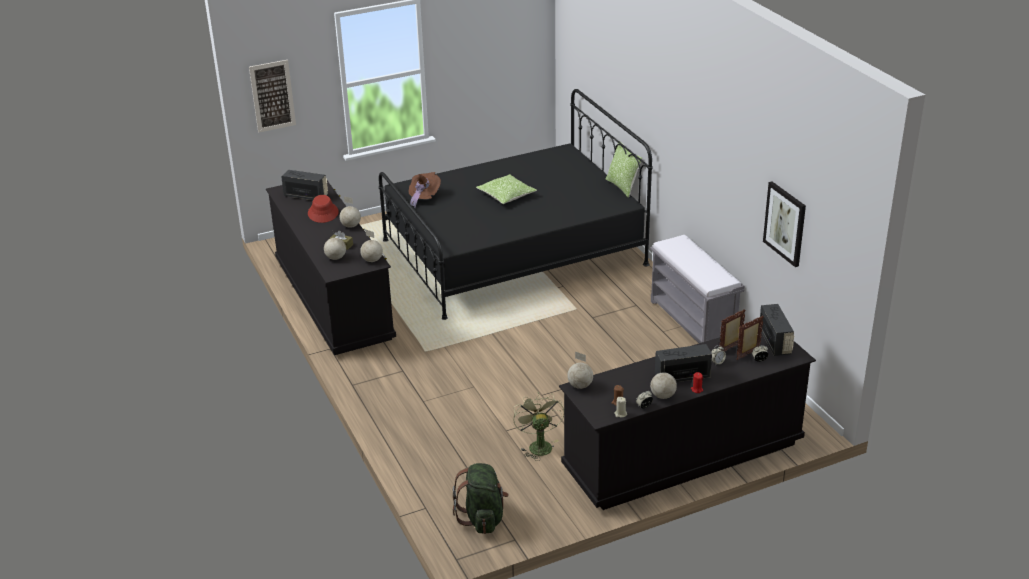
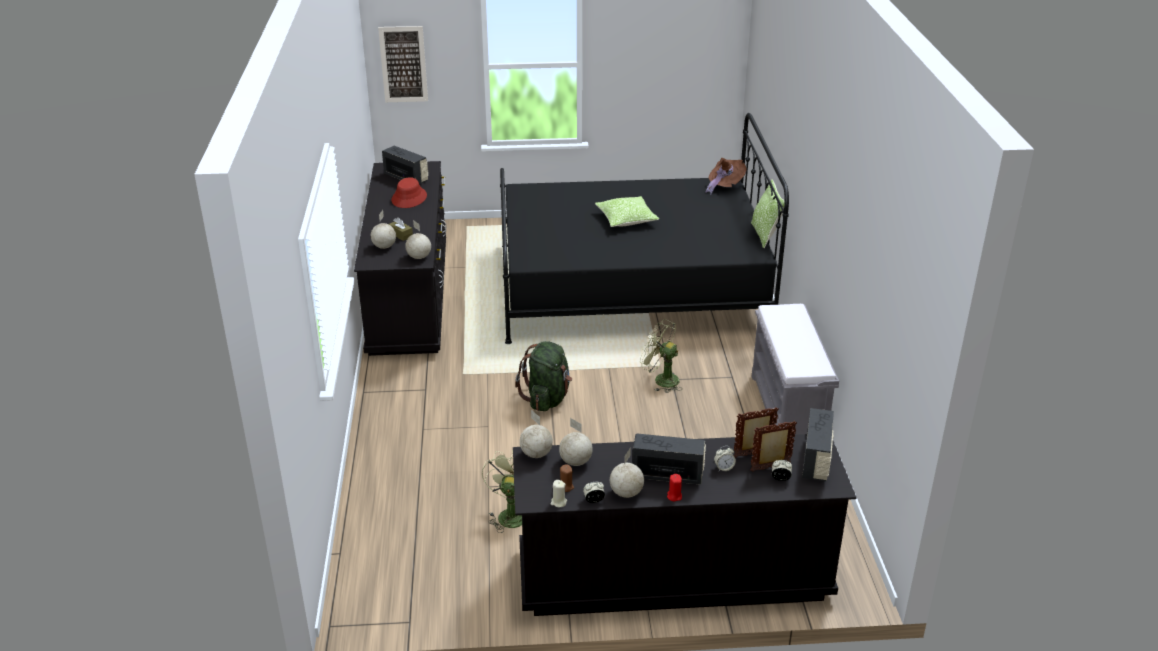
camera: 20 degrees right, 0 degrees up
globe [339,196,361,228] -> globe moved to [559,418,593,466]
brown hat [409,172,441,208] -> brown hat moved to [705,158,747,195]
green backpack [453,463,509,534] -> green backpack moved to [515,341,572,411]
picture [763,181,806,267] -> none
none -> green fan [640,319,682,393]

